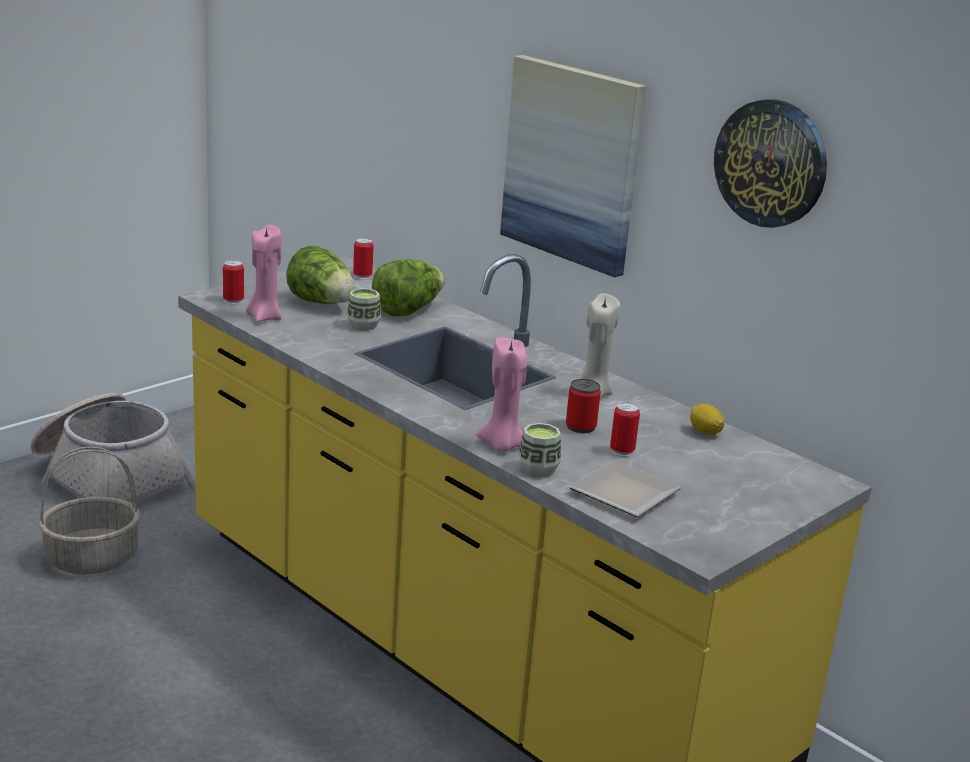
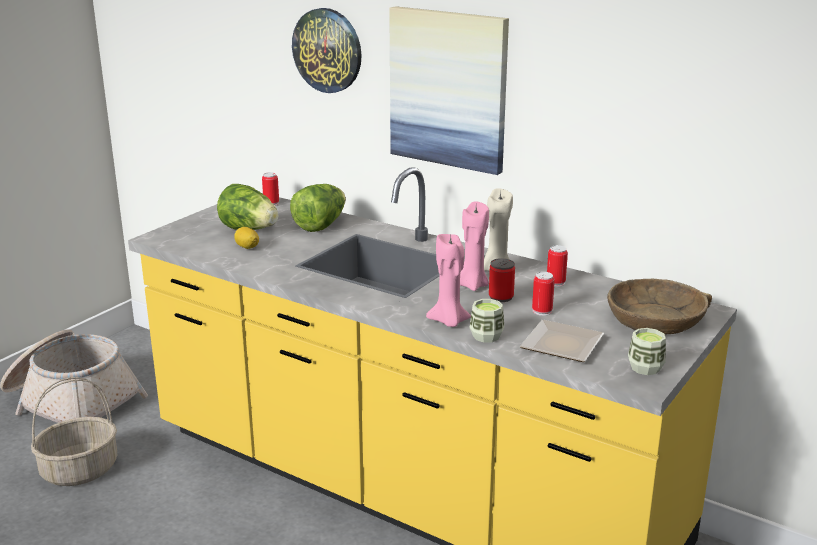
camera: 10 degrees left, 0 degrees up
can [223,260,244,304] -> can moved to [547,245,568,287]
pink candle [246,225,282,322] -> pink candle moved to [460,202,489,291]
cup [347,288,381,331] -> cup moved to [628,328,666,375]
lemon [690,404,725,435] -> lemon moved to [234,227,259,249]
wall clock [714,99,827,228] -> wall clock moved to [292,8,362,93]
none -> brown bowl [607,279,712,335]

